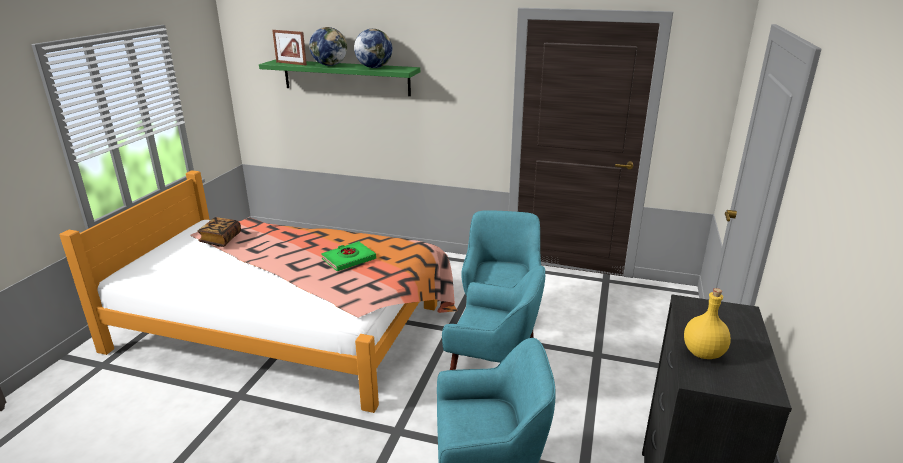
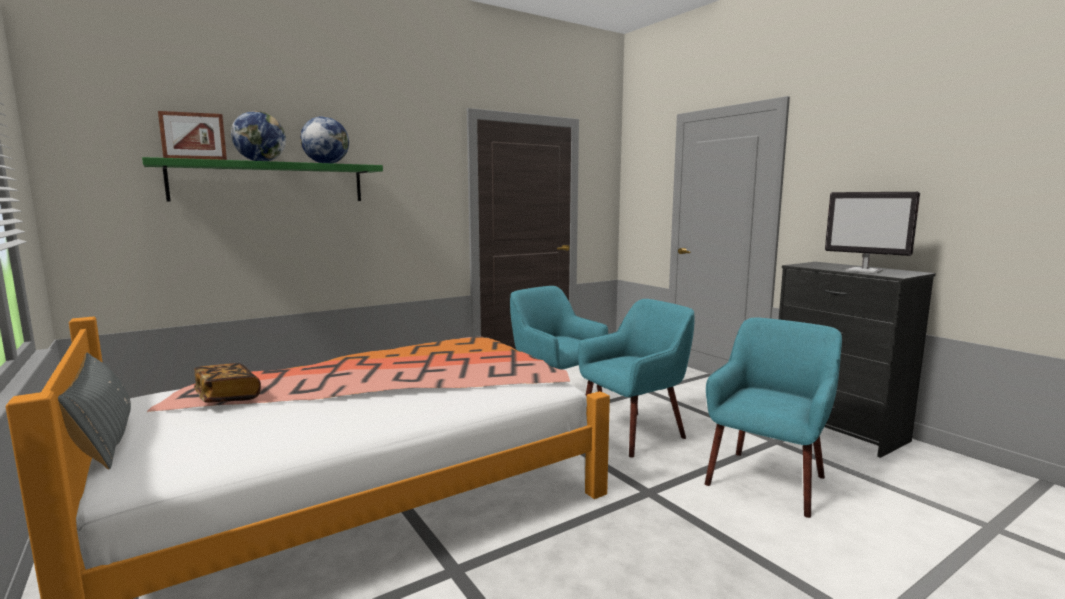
camera: 50 degrees left, 15 degrees down
green book [321,241,376,271] -> none
yellow bottle [684,288,731,359] -> monitor [825,192,920,274]
none -> grey pillow [58,353,131,469]

